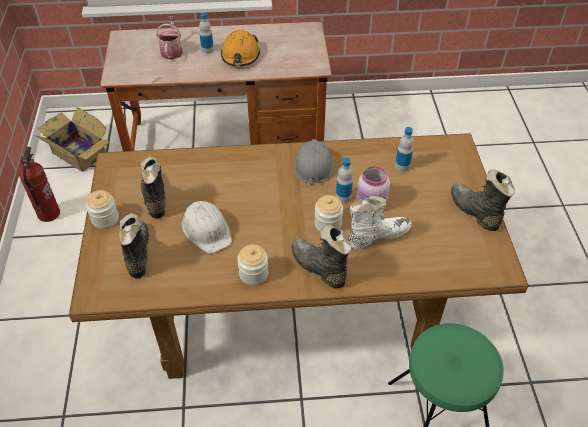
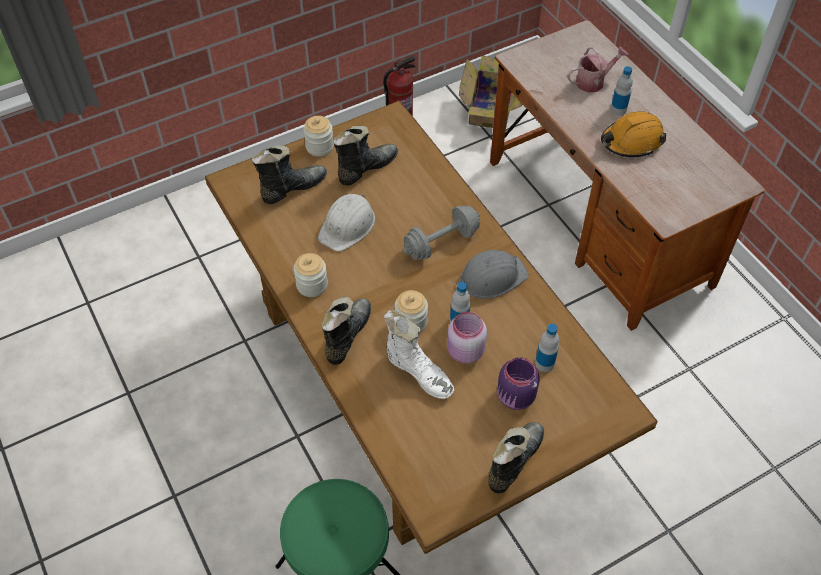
camera: 65 degrees right, 5 degrees up
none -> grey dumbbell [403,206,480,260]
none -> purple jar [497,357,540,410]

